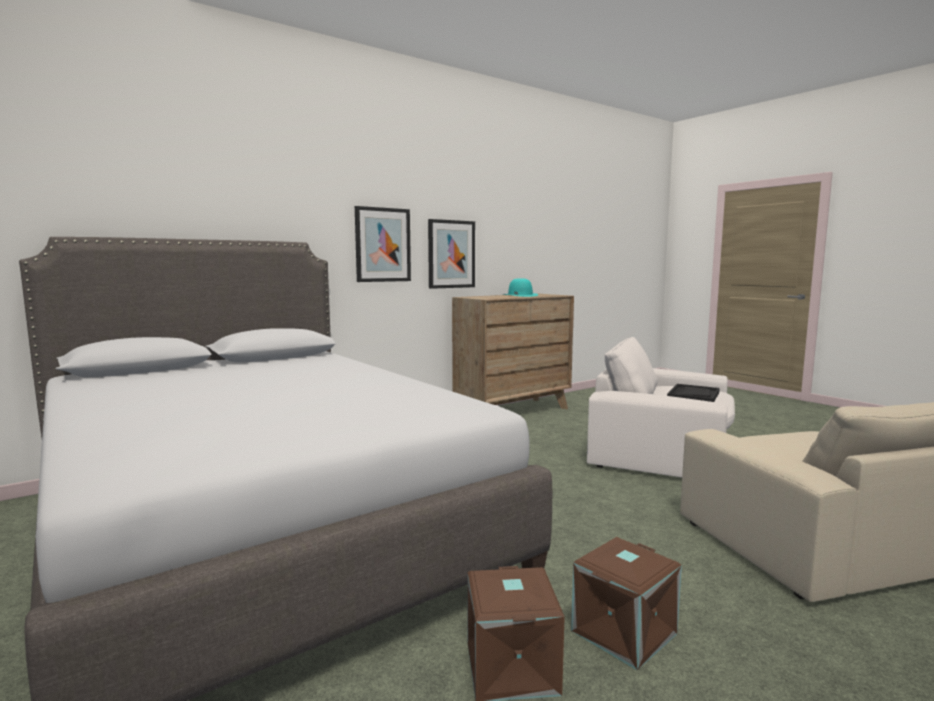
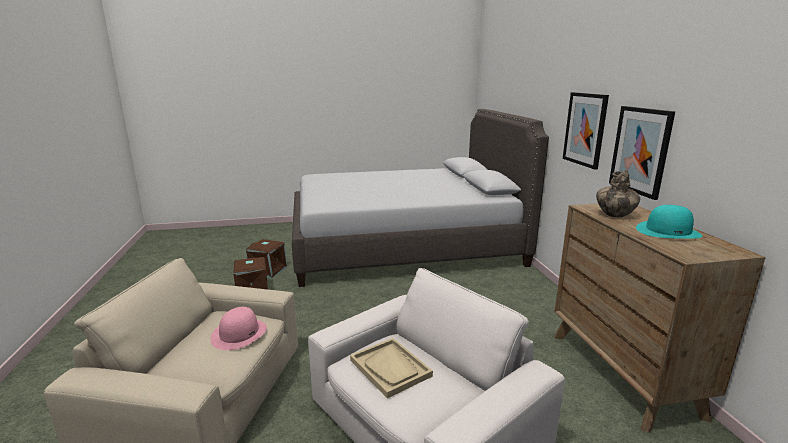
camera: 115 degrees right, 10 degrees up
black tray [667,384,720,402] -> beige tray [350,338,433,398]
none -> pink hat [210,307,267,350]
none -> vase [596,170,640,217]

